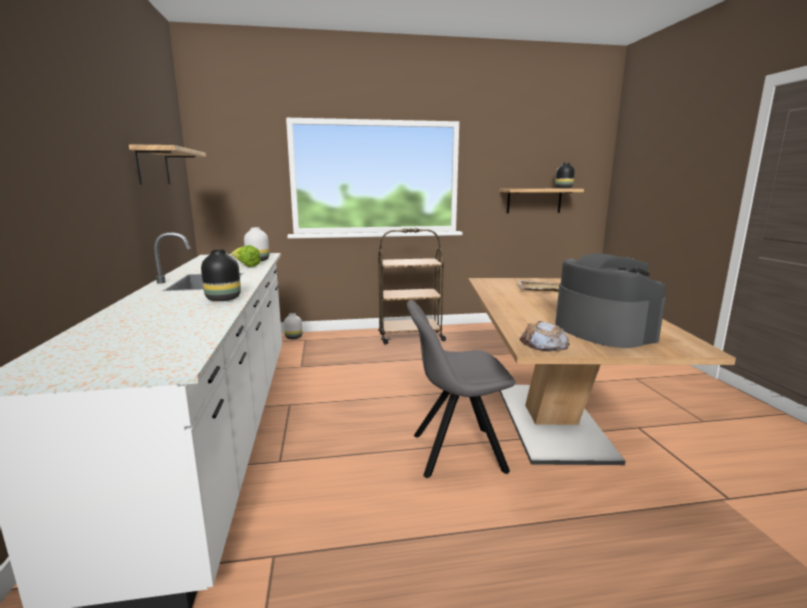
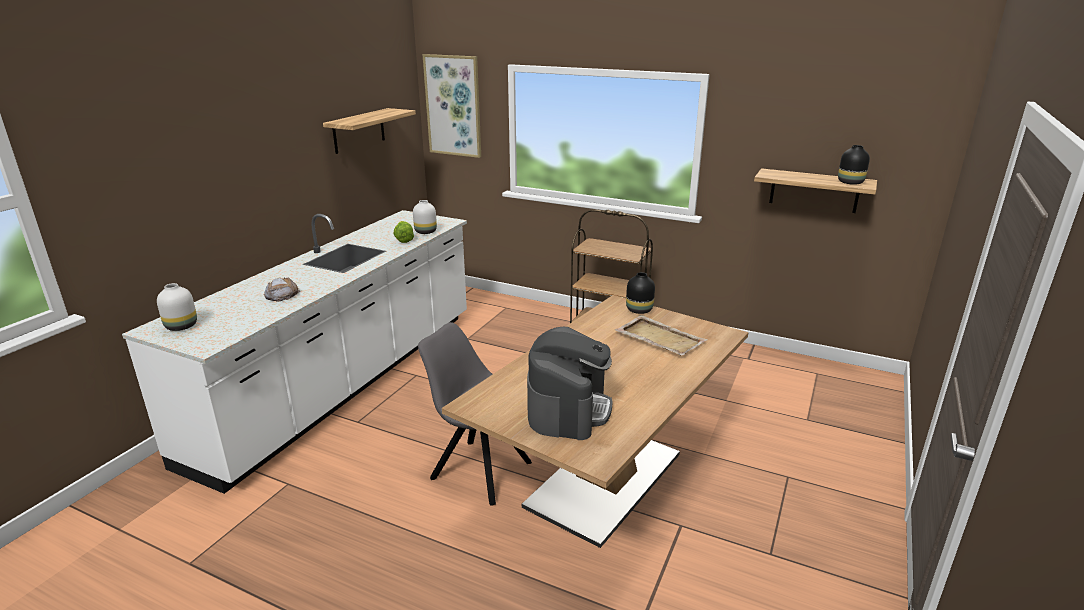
camera: 35 degrees right, 10 degrees up
black vase [201,249,241,301] -> black vase moved to [626,272,655,314]
white vase [284,313,302,339] -> white vase moved to [157,283,197,331]
bread [520,321,570,352] -> bread moved to [264,277,300,302]
none -> picture [423,54,481,158]

